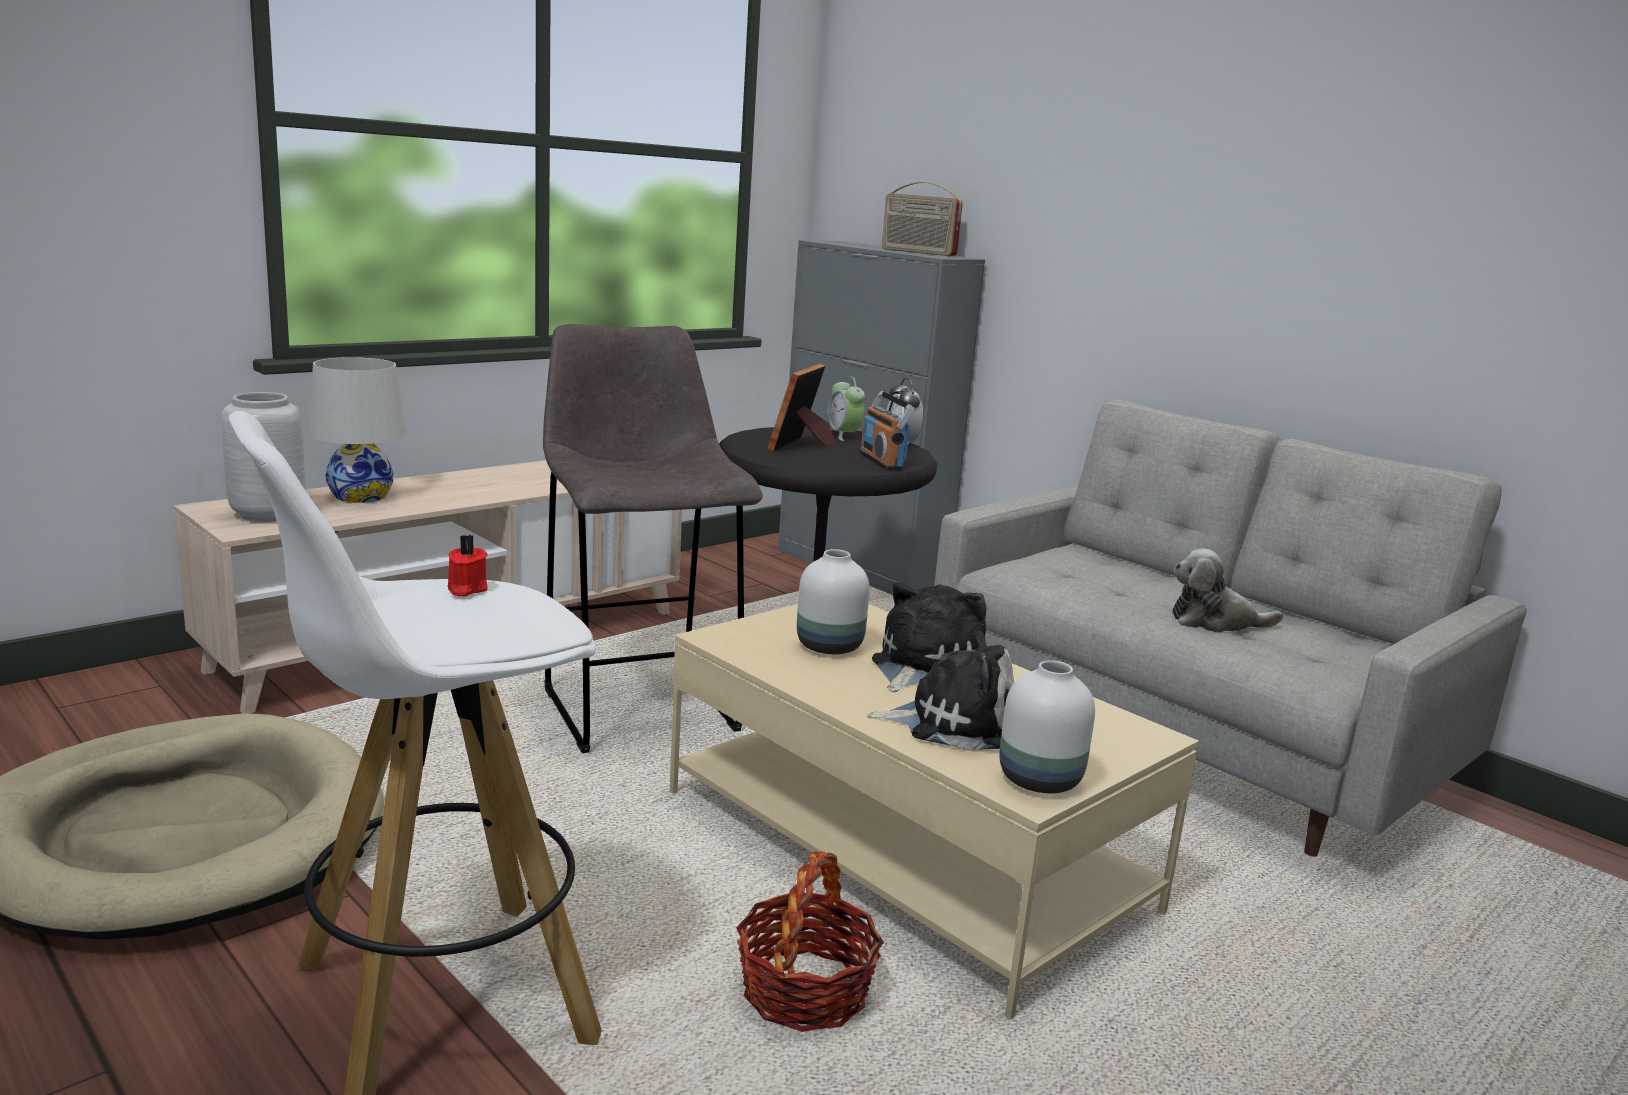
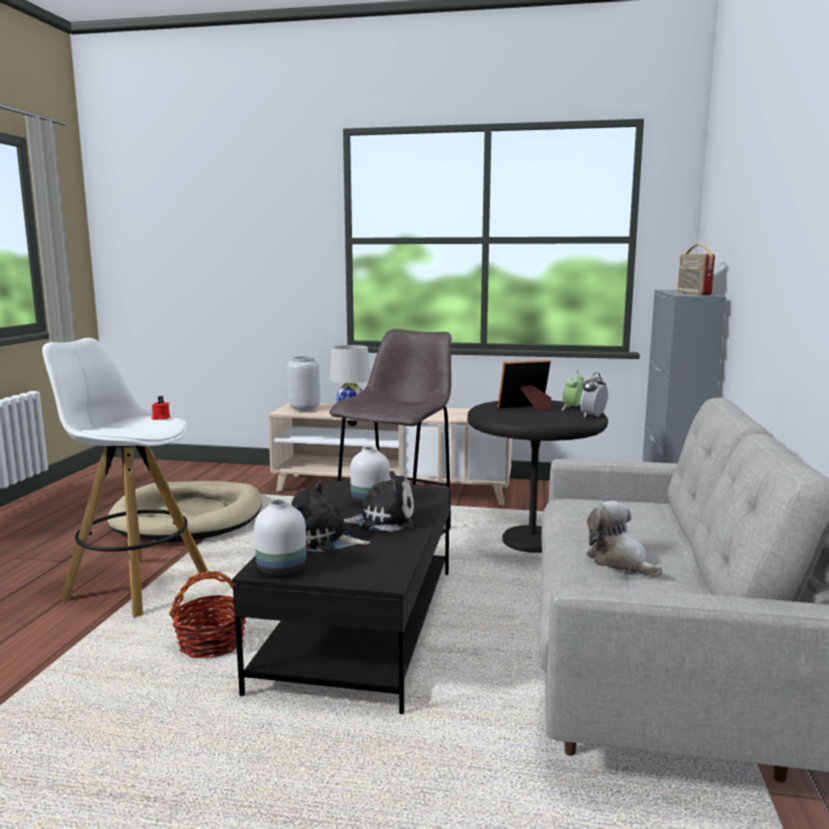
camera: 55 degrees right, 5 degrees down
beige coffee table [670,604,1199,1019] -> black coffee table [232,480,450,714]
radio [860,391,915,470] -> none
plush toy [867,631,1014,750] -> plush toy turned 135 degrees clockwise [290,480,370,552]

